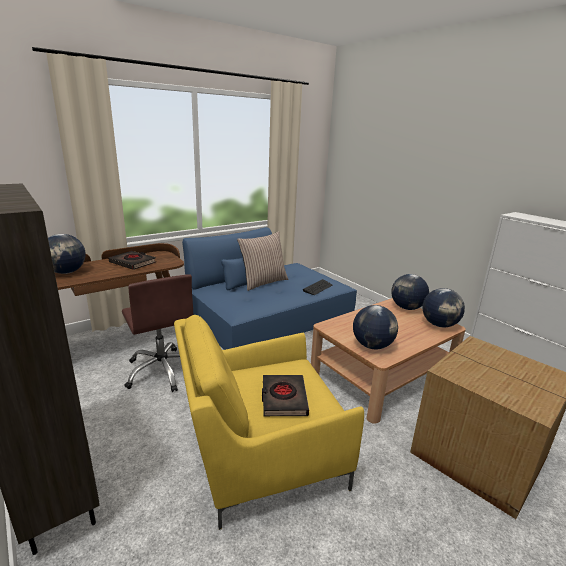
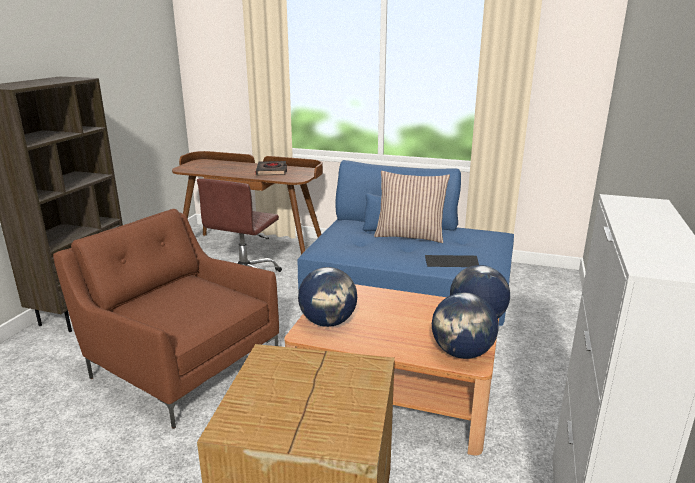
camera: 55 degrees right, 0 degrees up
globe [48,234,86,274] -> none
yellow armchair [174,315,364,530] -> brown armchair [53,209,279,429]
black book [262,375,309,416] -> none

